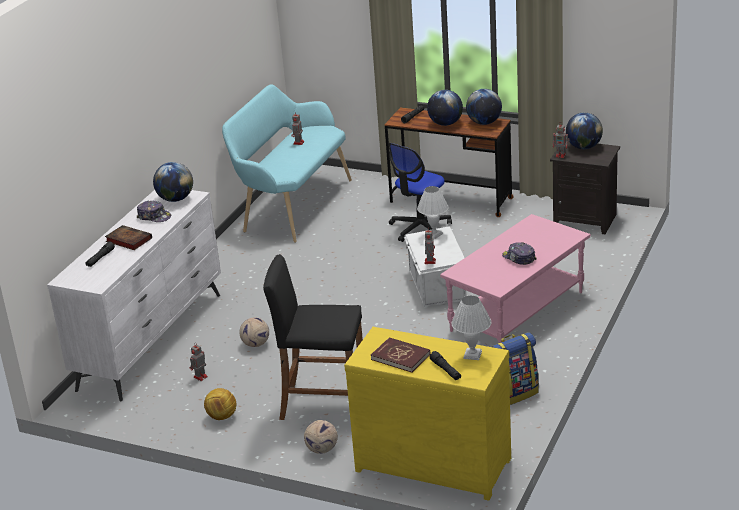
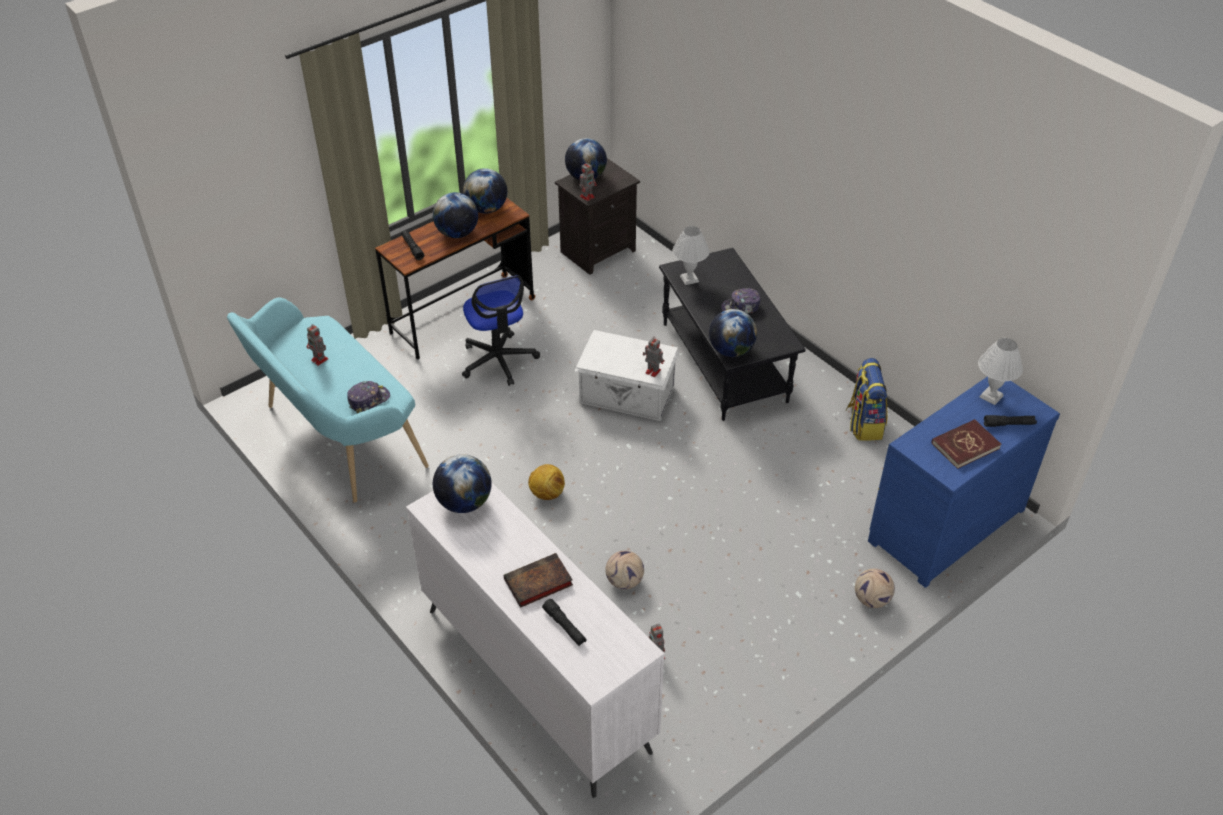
camera: 65 degrees left, 15 degrees up
cap [137,200,171,222] -> cap moved to [347,381,390,413]
football [204,388,236,420] -> football moved to [528,464,565,500]
black stool [263,254,363,420] -> none
yellow dresser [344,327,511,501] -> blue dresser [868,376,1060,588]
white table lamp [417,186,449,239] -> white table lamp moved to [673,226,710,285]
pink coffee table [440,214,591,343] -> black coffee table [659,248,806,421]
none -> globe [709,309,757,357]

